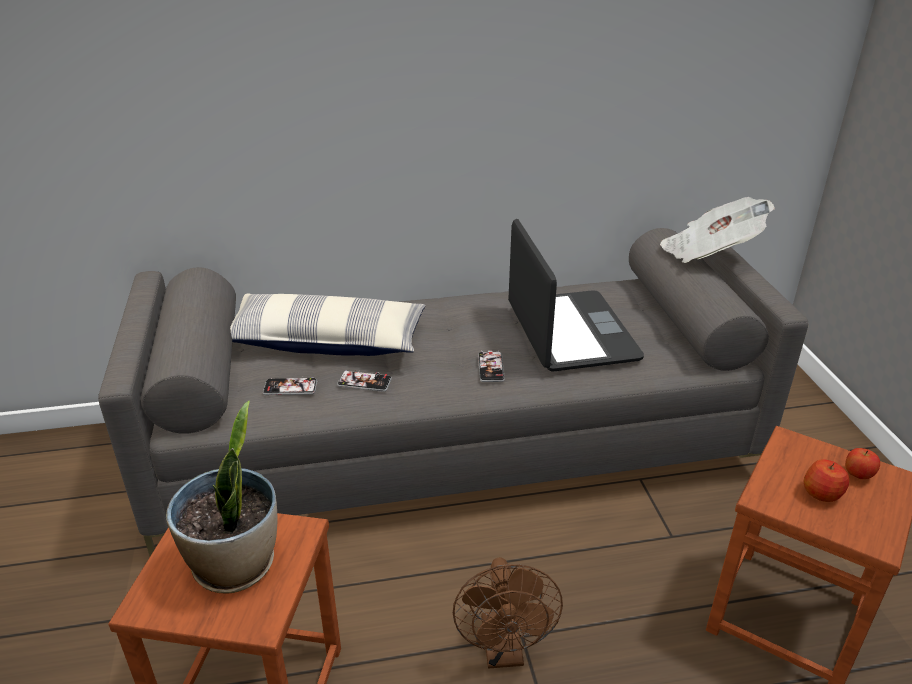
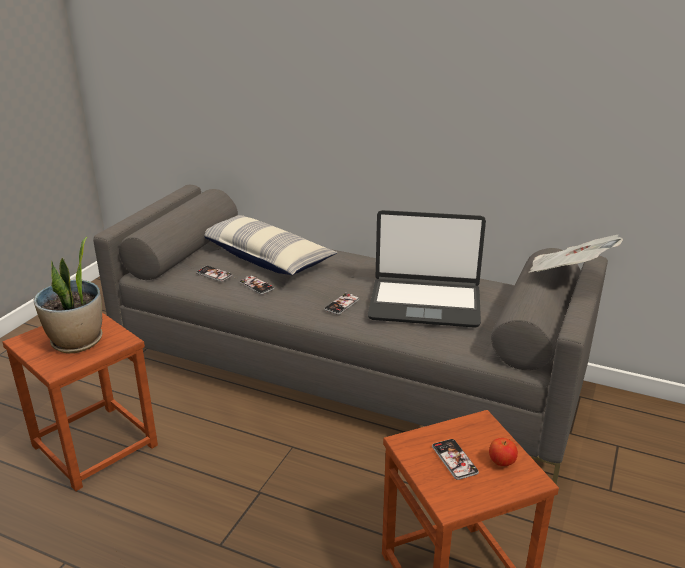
camera: 35 degrees right, 5 degrees down
brown fan [453,557,563,668] -> none
laptop [508,219,644,372] -> laptop turned 75 degrees clockwise [368,210,486,328]
apple [803,459,849,502] -> phone [432,439,479,480]

